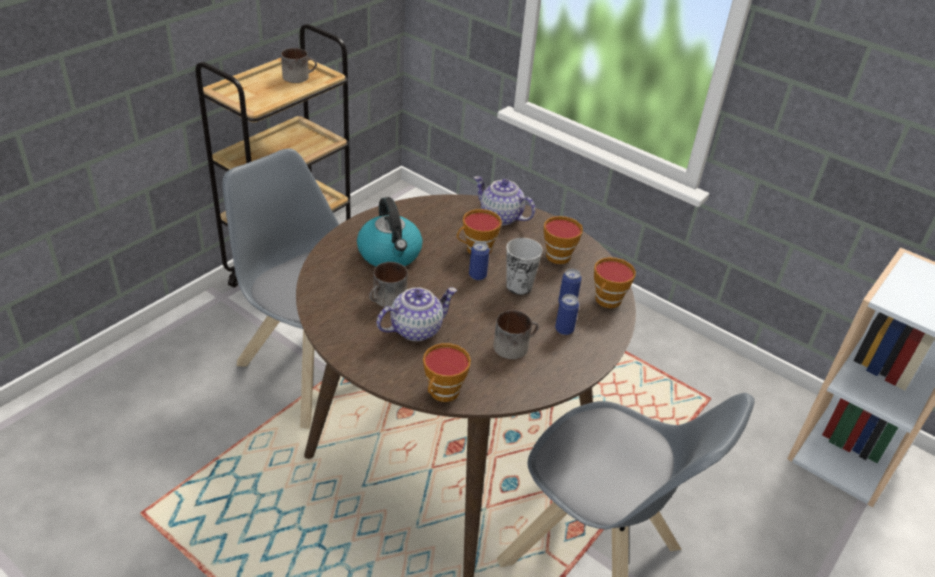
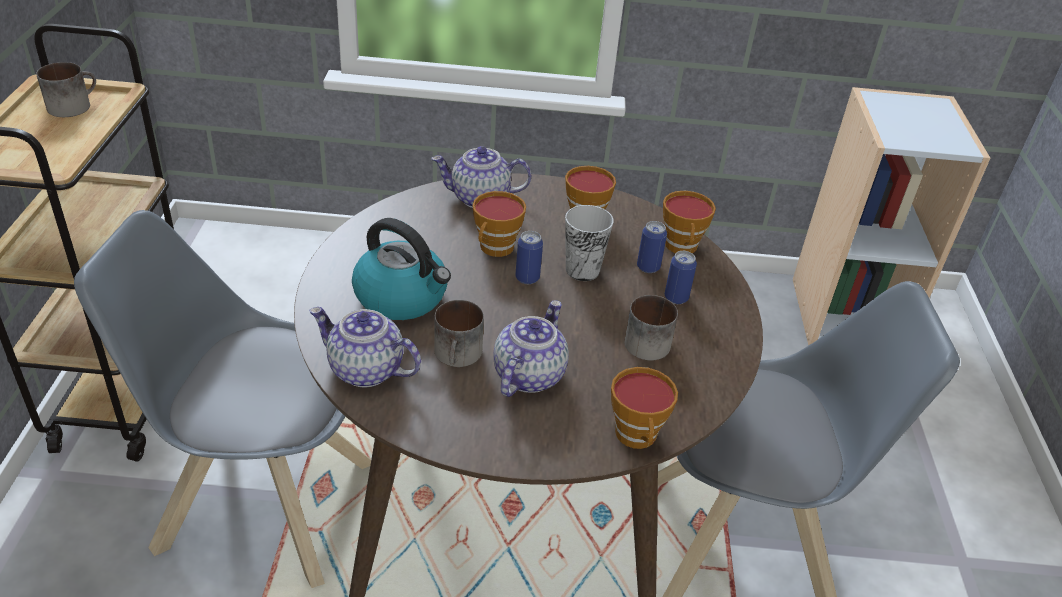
camera: 35 degrees left, 0 degrees up
none -> teapot [309,307,421,387]

